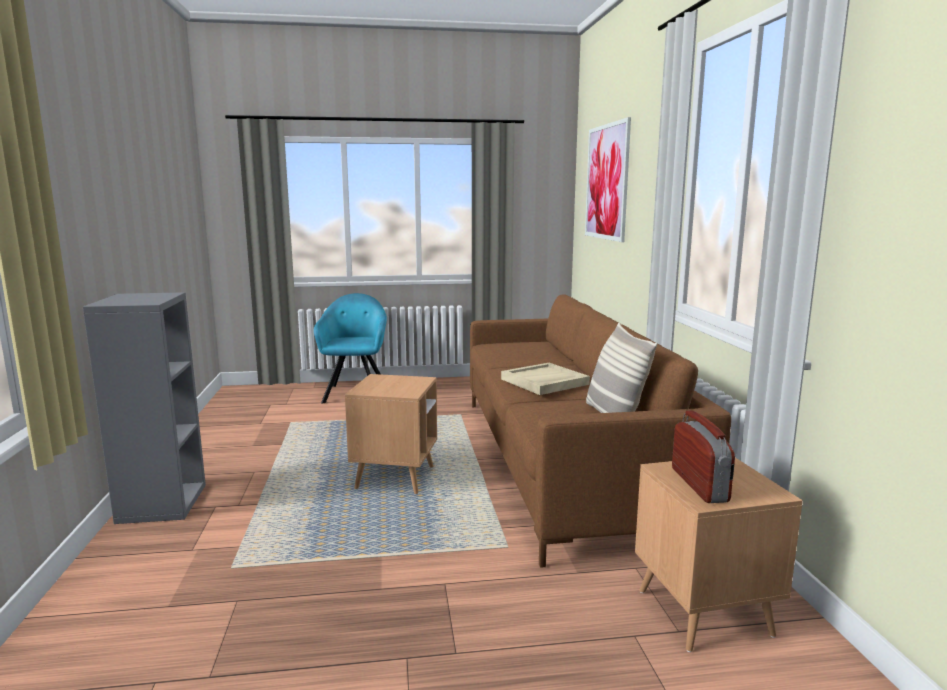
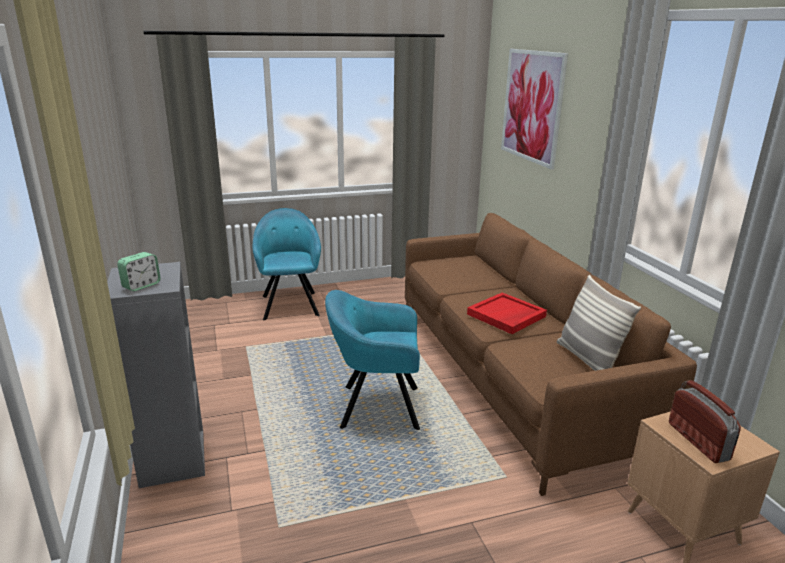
camera: 10 degrees left, 10 degrees up
brown side table [345,374,437,494] -> turquoise armchair [325,290,420,430]
beige tray [501,363,590,395] -> red tray [467,293,547,334]
none -> alarm clock [117,252,161,291]

